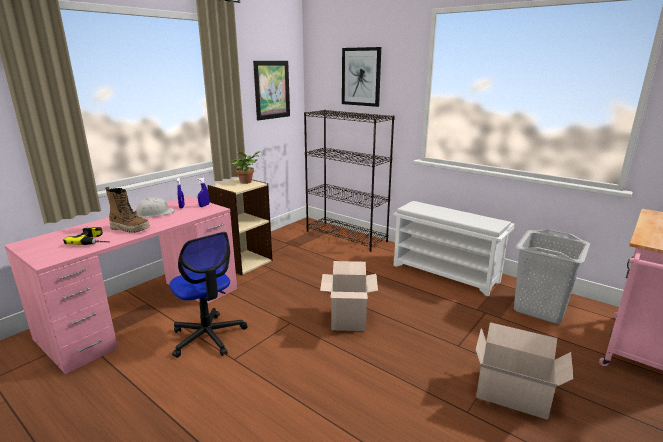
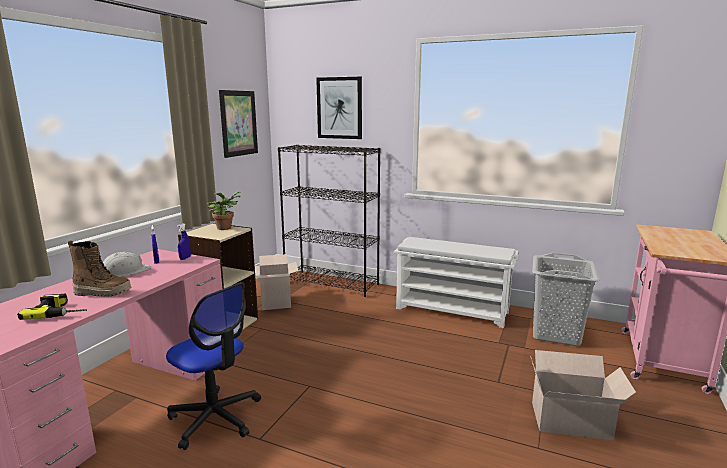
camera: 15 degrees left, 5 degrees down
cardboard box [320,261,378,331] -> cardboard box moved to [255,254,298,310]

